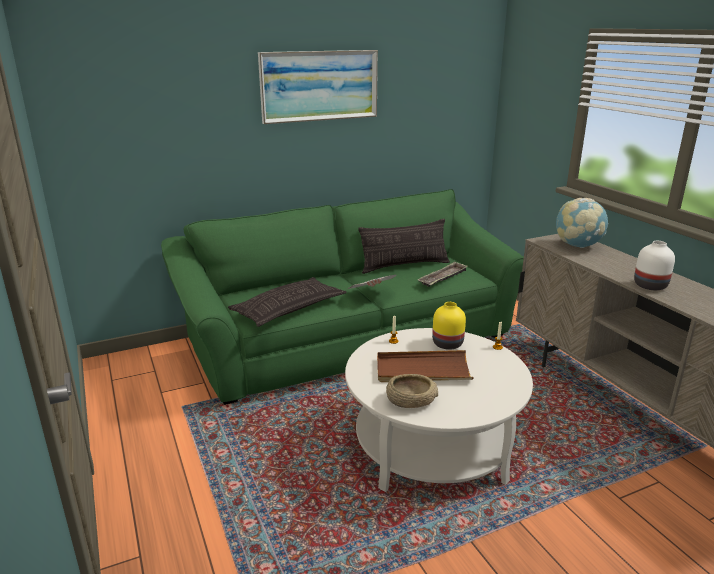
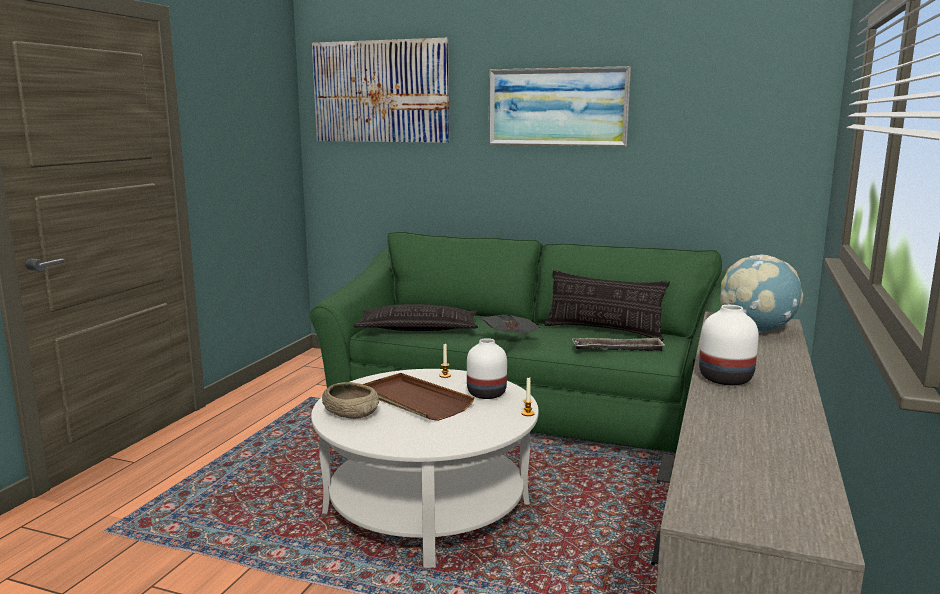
camera: 45 degrees right, 10 degrees down
yellow vase [432,302,466,350] -> white vase [467,338,507,399]
none -> picture [312,38,449,143]

